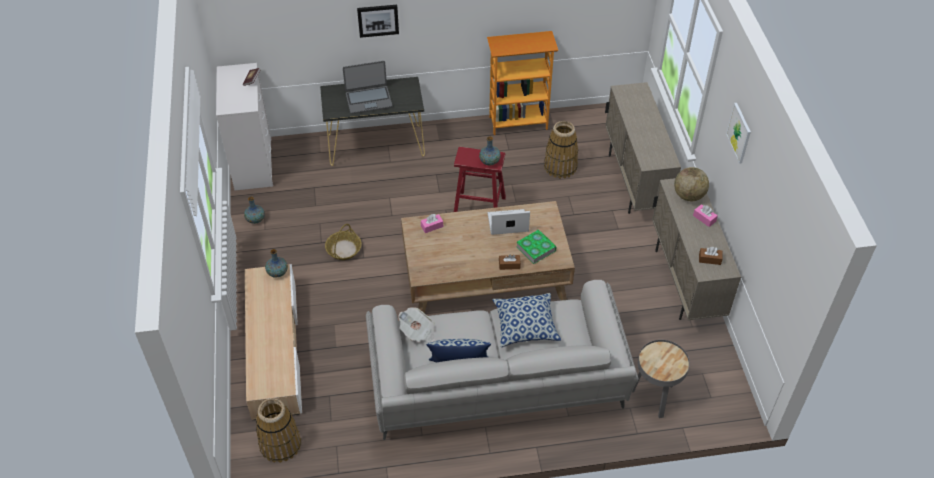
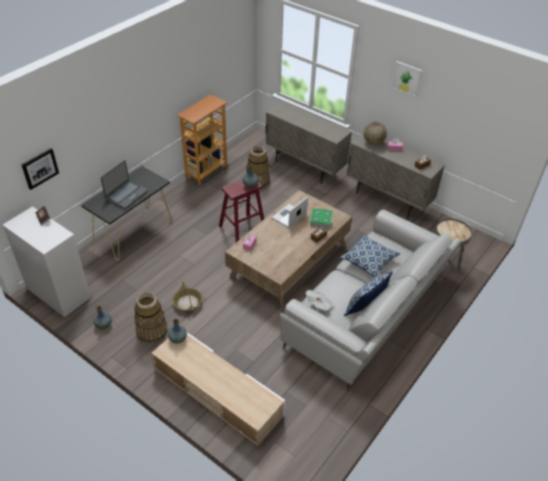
camera: 45 degrees left, 5 degrees down
basket [256,398,301,463] -> basket moved to [135,292,167,344]
picture [357,5,399,38] -> picture moved to [21,148,59,190]

